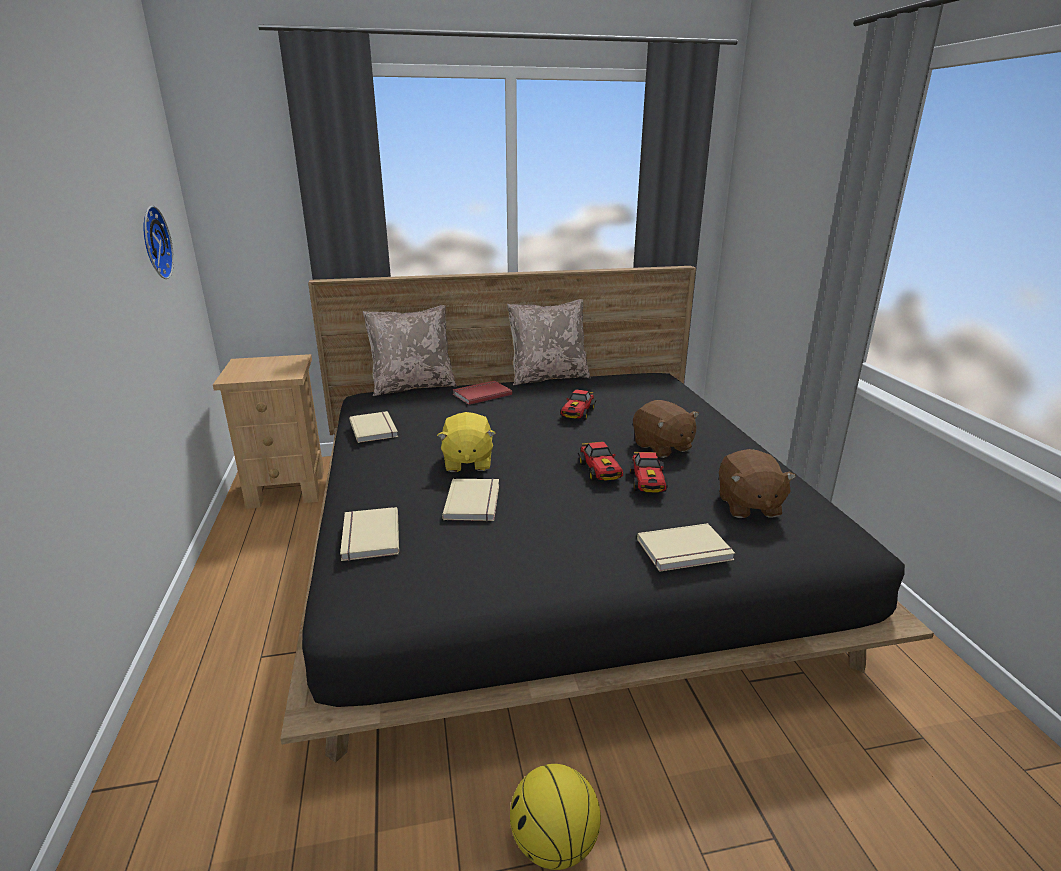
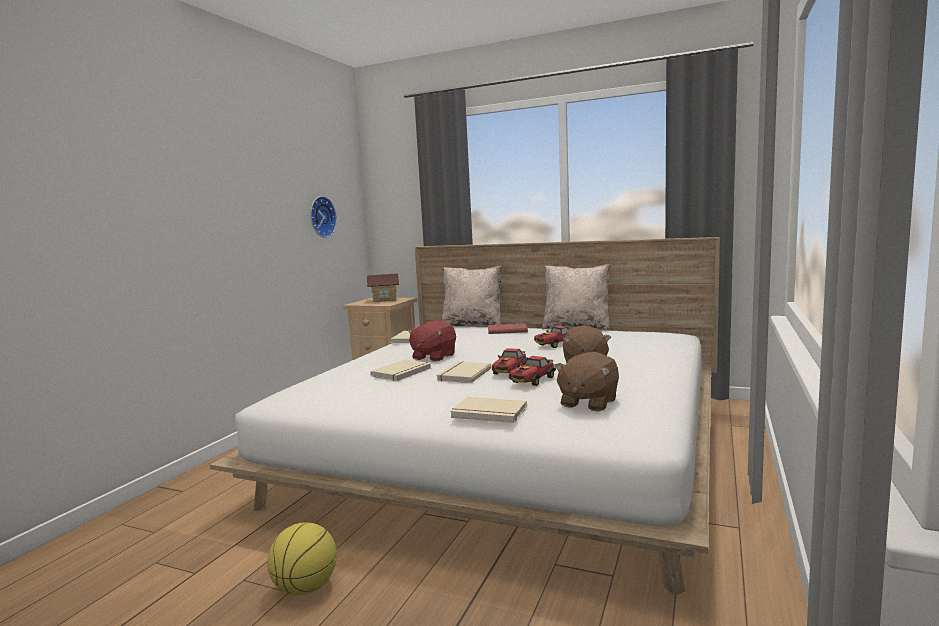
camera: 35 degrees right, 15 degrees down
black bed [280,266,934,763] -> white bed [210,237,720,595]
beige book [340,507,399,561] -> beige book moved to [436,361,491,383]
yellow plush toy [437,412,496,472] -> red plush toy [407,320,456,362]
none -> toy house [367,273,399,302]

